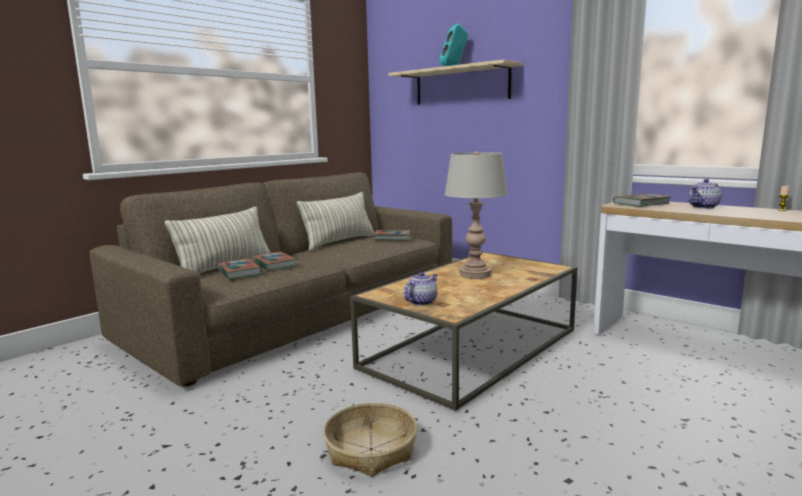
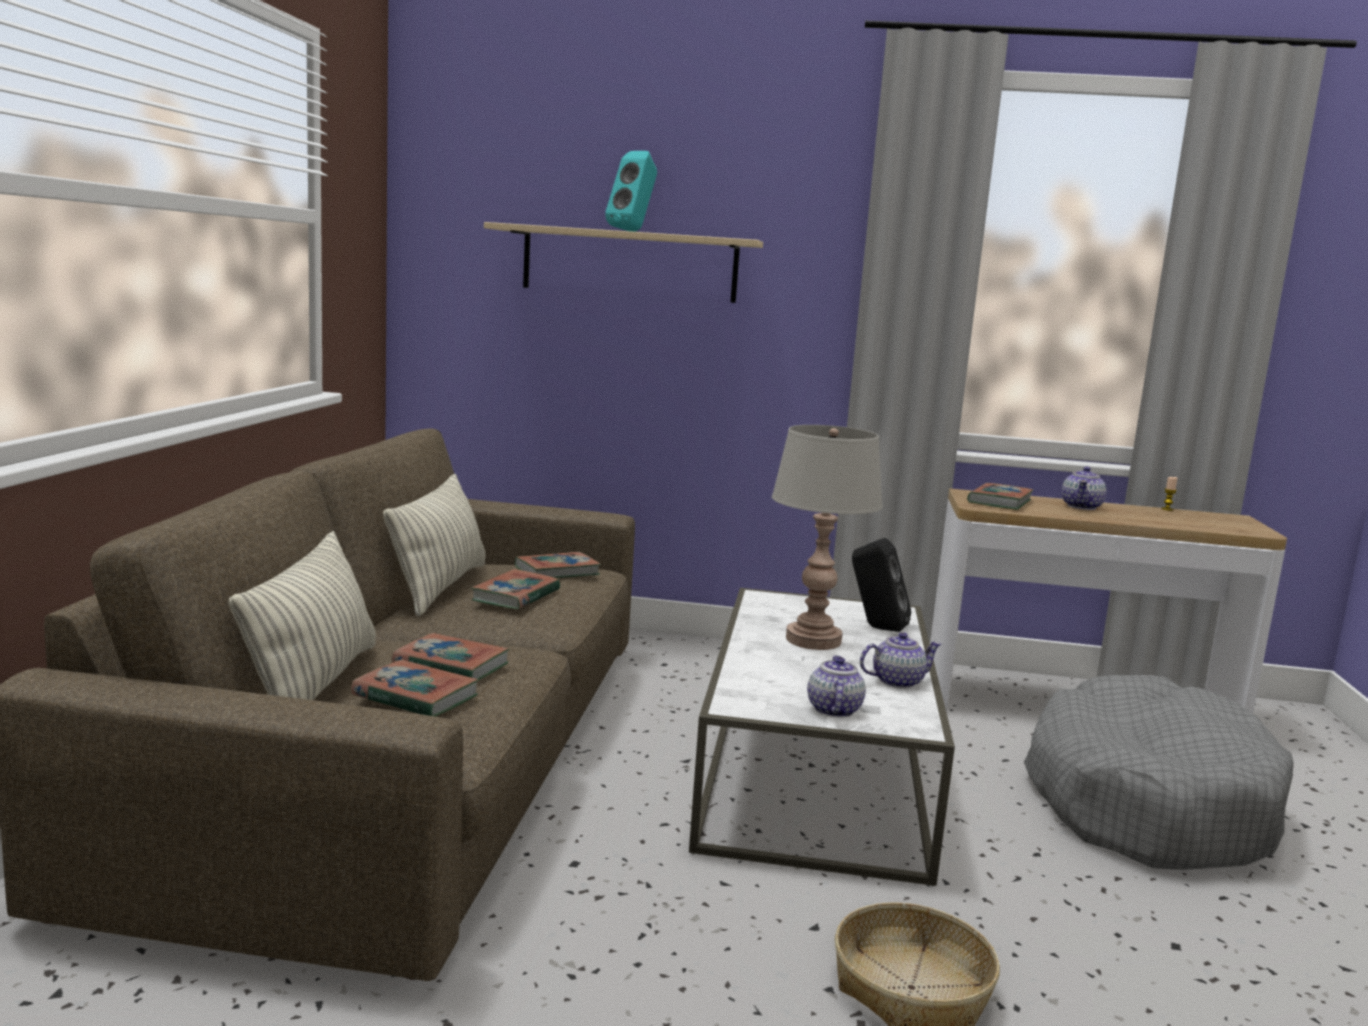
camera: 35 degrees left, 0 degrees up
brown coffee table [350,252,578,411] -> white coffee table [689,588,955,887]
none -> book [471,569,560,609]
none -> black speaker [852,538,911,632]
none -> teapot [860,632,942,688]
none -> grey dog bed [1024,675,1293,870]

